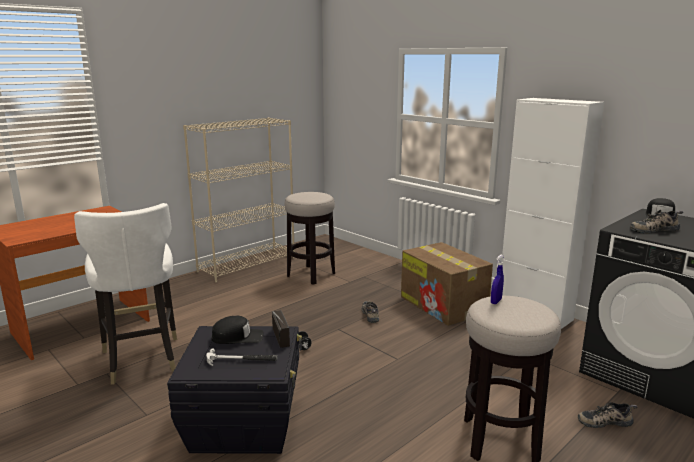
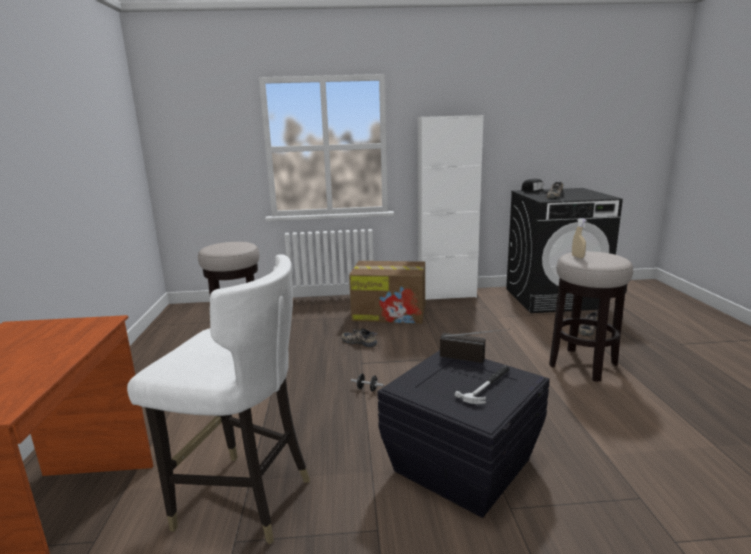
camera: 50 degrees left, 0 degrees up
beige bookcase [183,117,295,283] -> none
black cap [211,316,263,344] -> none
blue spray bottle [491,255,504,304] -> beige spray bottle [572,218,587,258]

